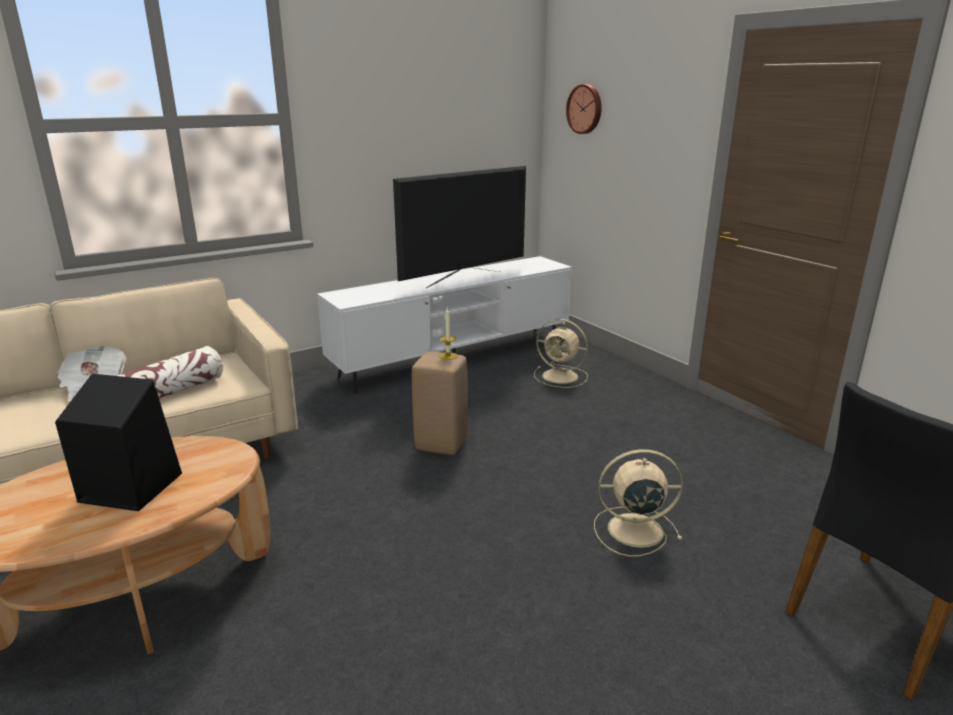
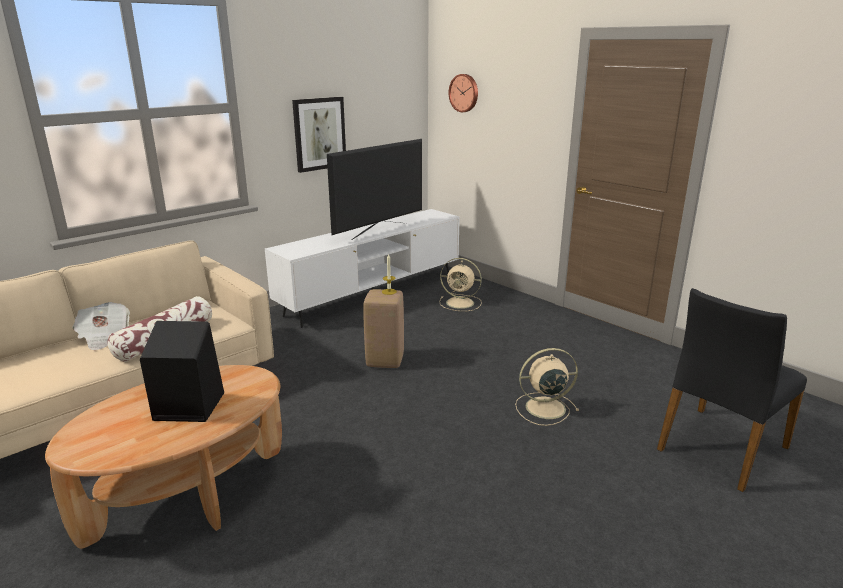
camera: 10 degrees left, 0 degrees up
none -> picture [292,97,346,173]

